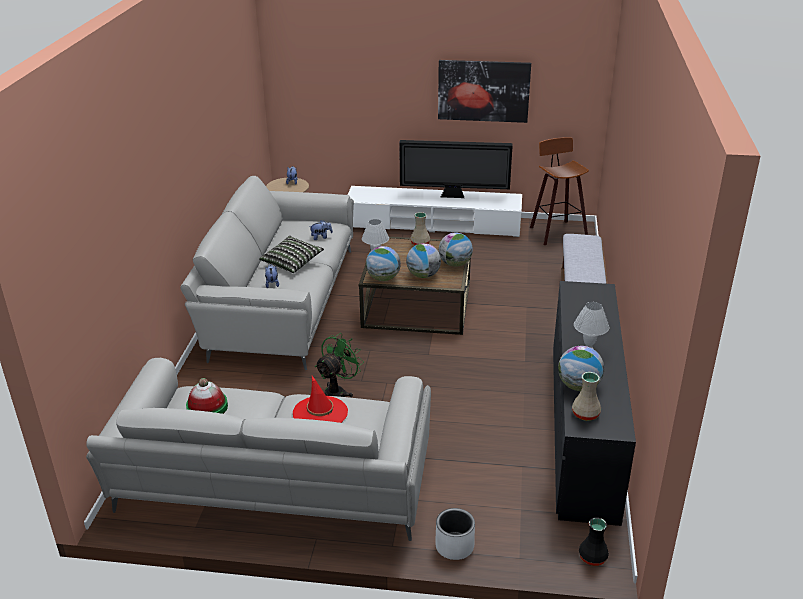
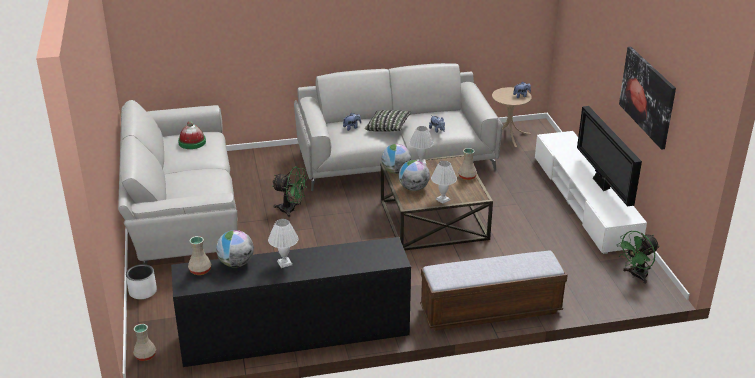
camera: 70 degrees right, 0 degrees up
red hat [293,376,348,423] -> none
globe [439,232,473,267] -> white table lamp [431,161,457,204]
stool [530,137,589,245] -> green fan [617,231,660,284]
black vase [579,517,609,566] -> beige vase [133,324,156,361]

